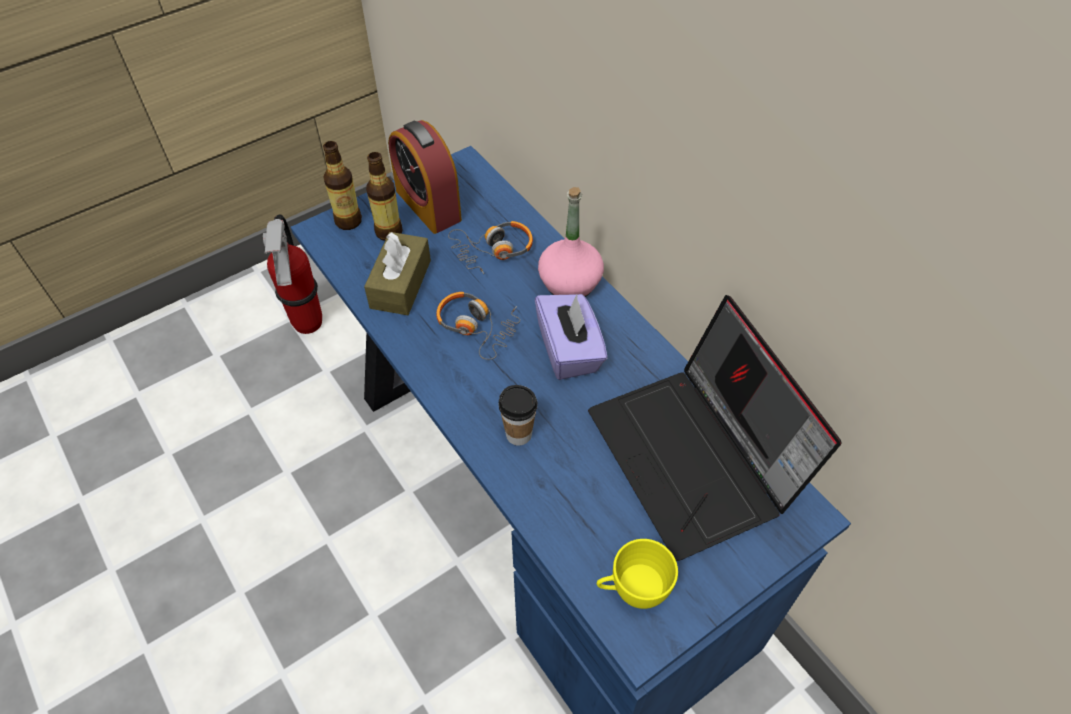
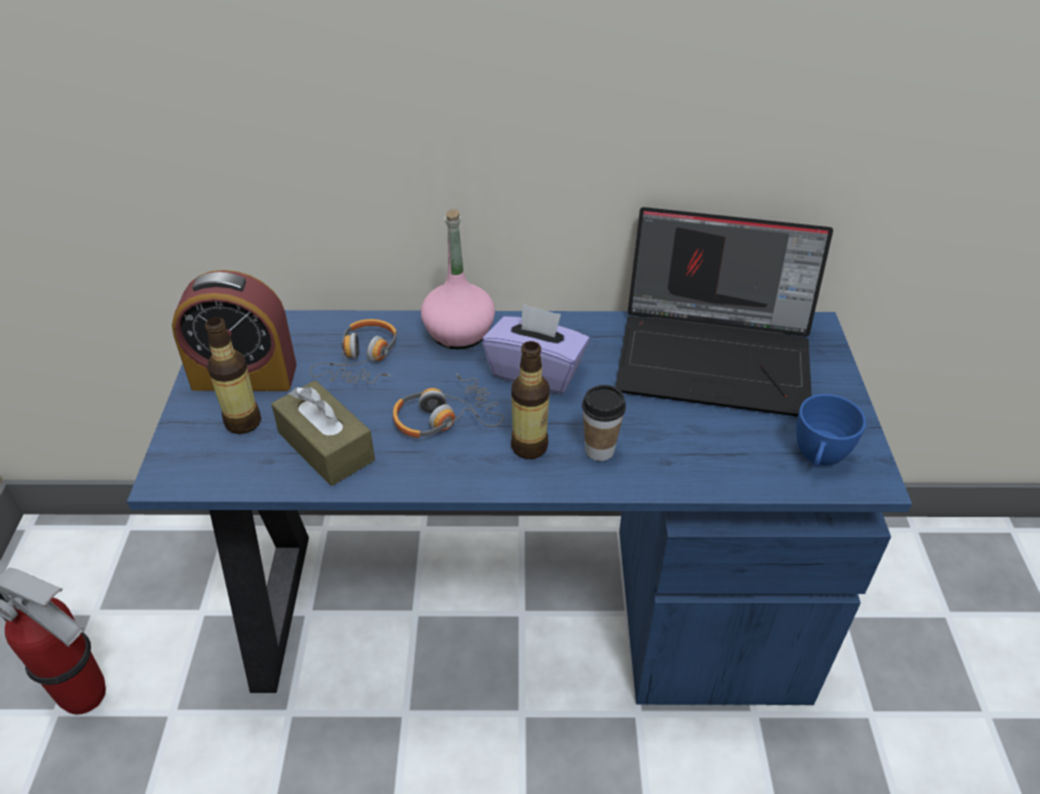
camera: 55 degrees left, 10 degrees down
bottle [323,141,362,230] -> bottle moved to [511,341,550,459]
yellow cup [597,539,678,609] -> blue cup [796,394,866,466]

